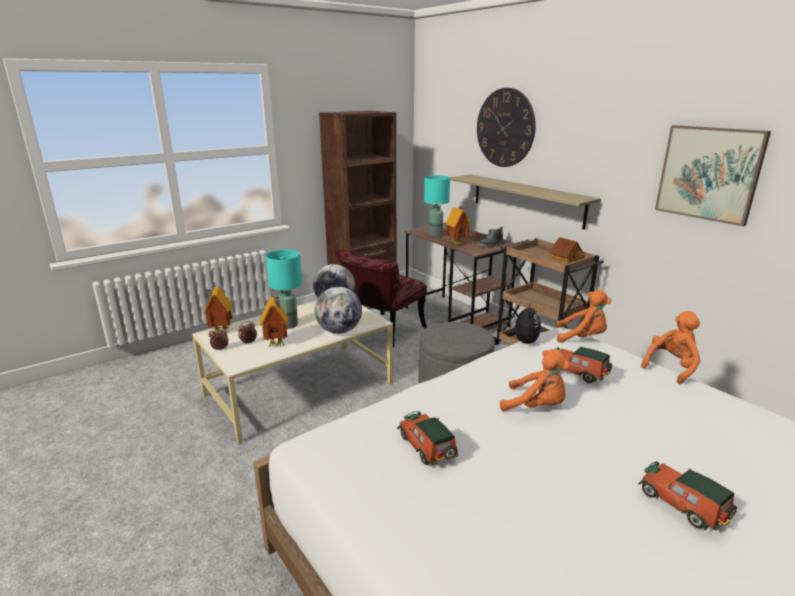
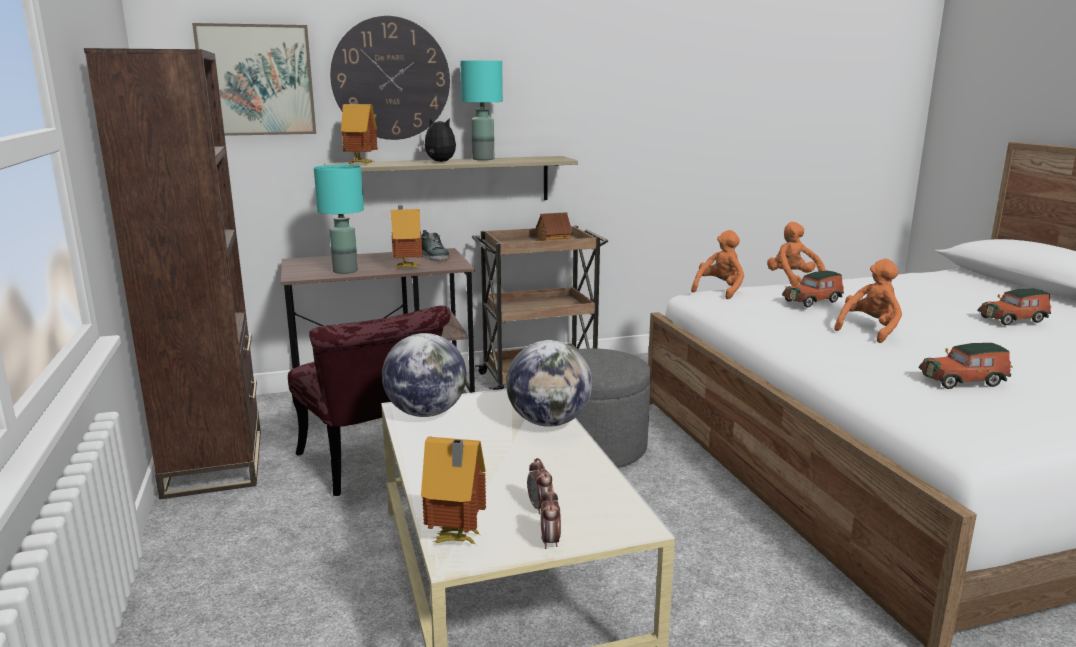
camera: 70 degrees left, 5 degrees down
toy house [260,297,288,347] -> toy house moved to [341,101,378,164]
turquoise table lamp [266,250,302,328] -> turquoise table lamp moved to [460,60,503,160]
plush toy [506,302,541,344] -> plush toy moved to [419,118,456,162]
picture [655,125,771,226] -> picture moved to [192,23,316,136]

